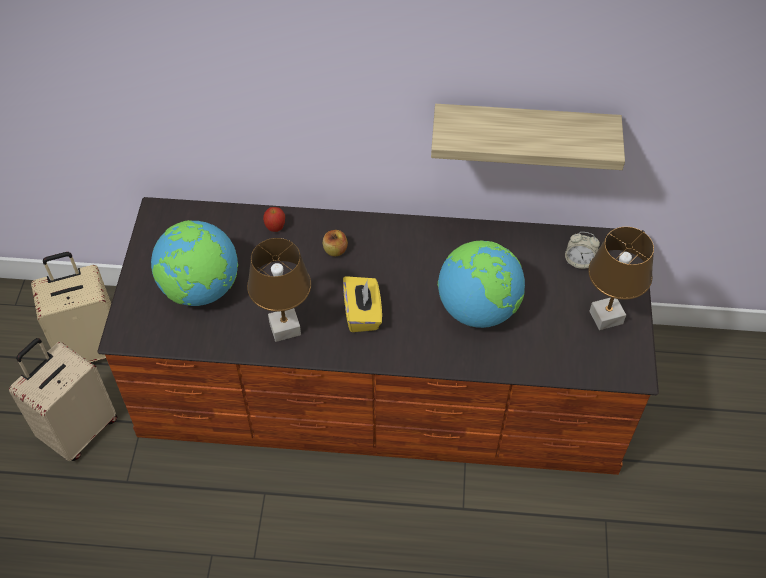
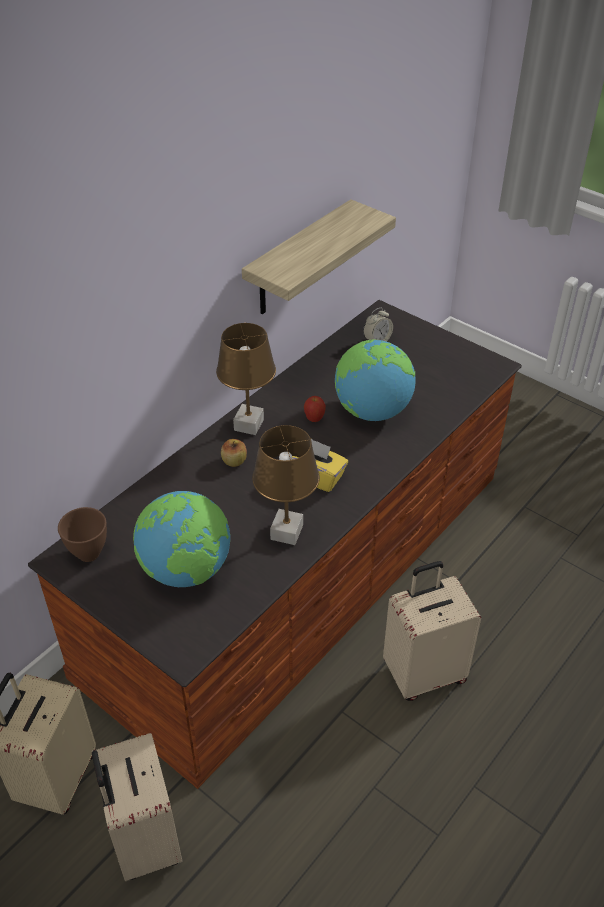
camera: 55 degrees left, 10 degrees down
apple [263,207,285,232] -> apple moved to [304,396,326,422]
brown table lamp [588,227,654,330] -> brown table lamp moved to [216,323,276,435]
none -> brown bowl [58,507,107,562]
none -> beige suitcase [383,561,481,701]

